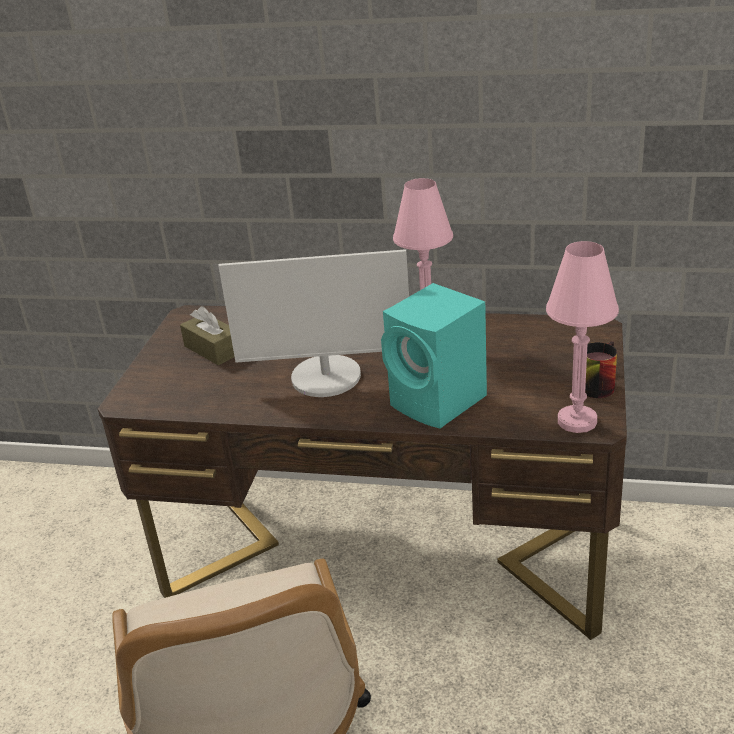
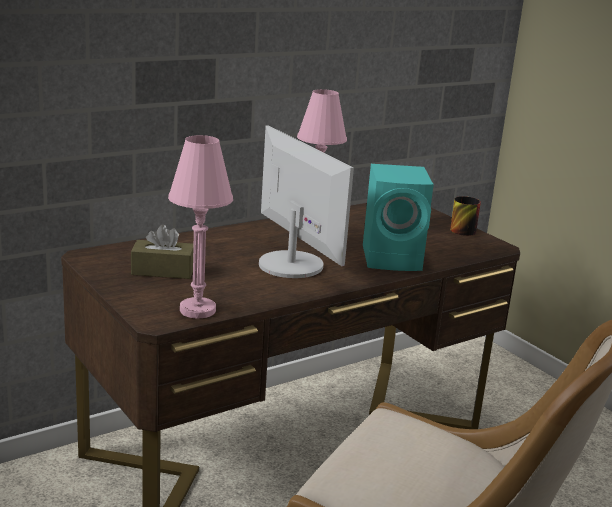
camera: 50 degrees left, 10 degrees down
monitor [218,249,409,397] -> monitor turned 75 degrees counterclockwise [259,125,354,278]
pink table lamp [546,241,619,433] -> pink table lamp moved to [168,135,233,319]

